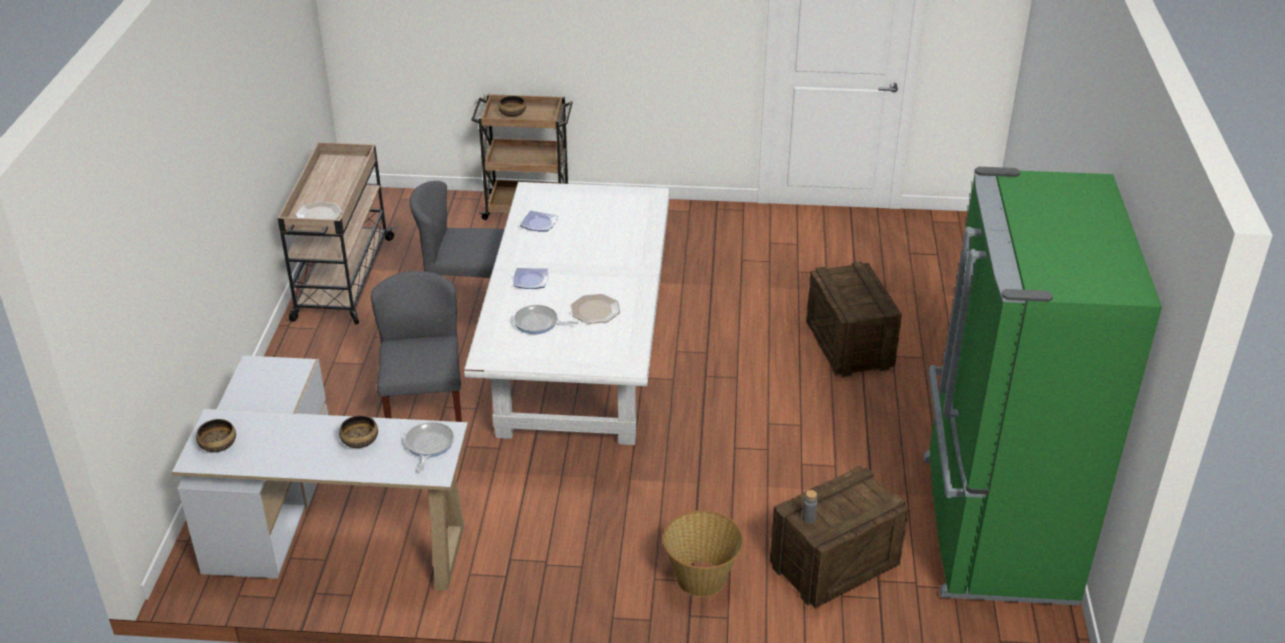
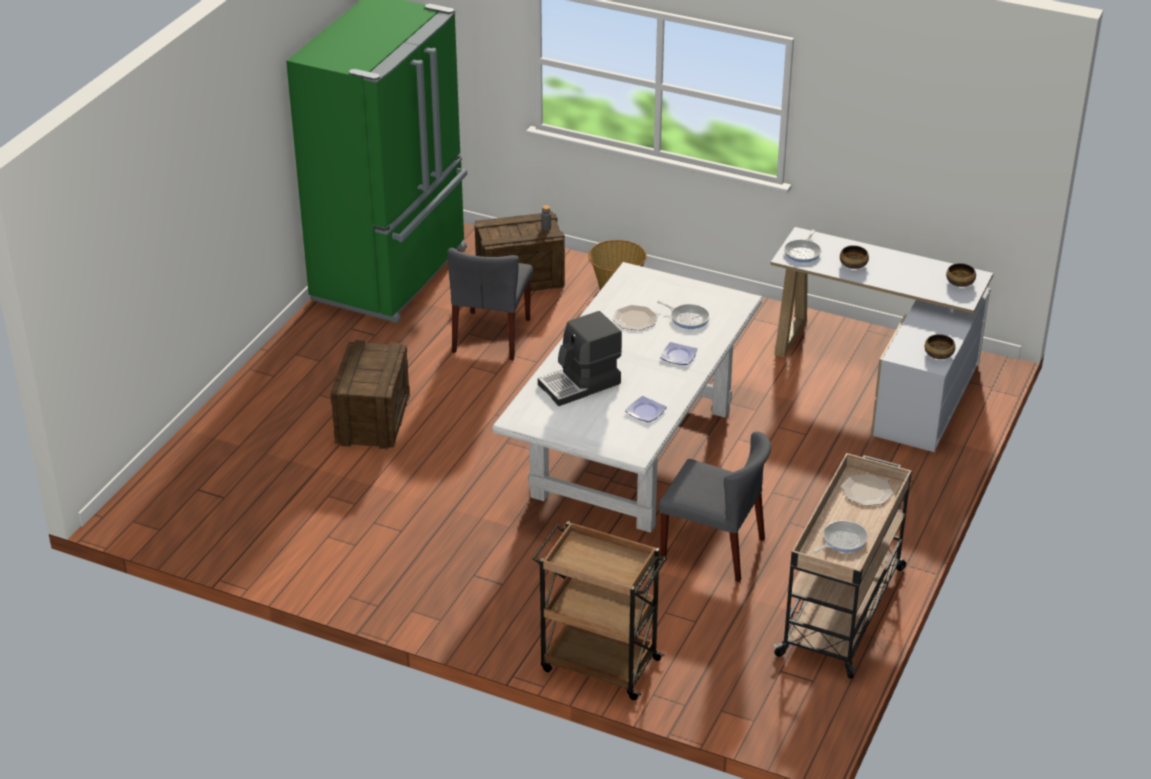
camera: 160 degrees left, 0 degrees up
grey chair [371,271,462,422] -> grey chair moved to [448,248,533,360]
bowl [498,96,526,117] -> bowl moved to [925,334,955,359]
none -> coffee machine [538,311,622,406]
none -> frying pan [813,521,868,554]

